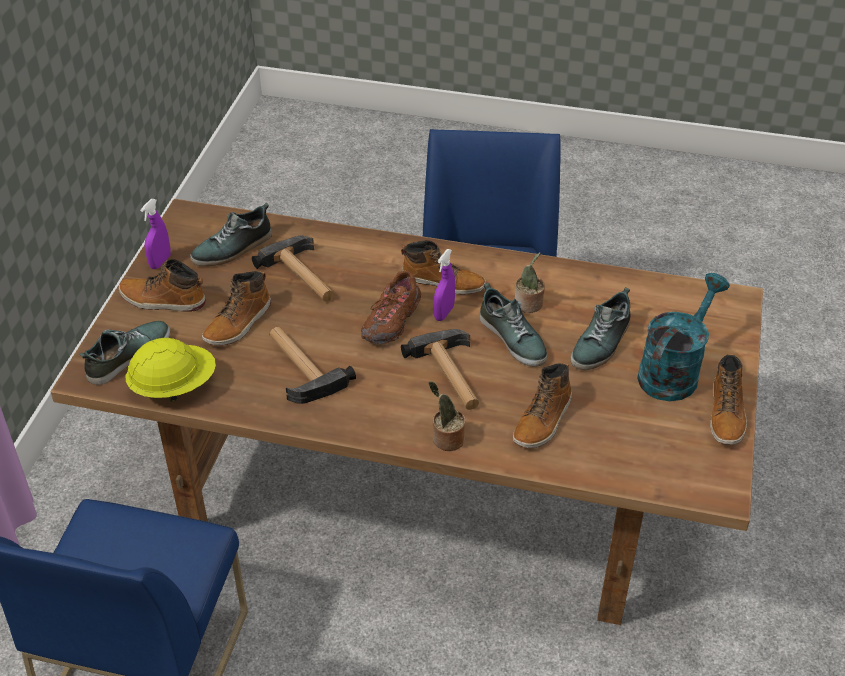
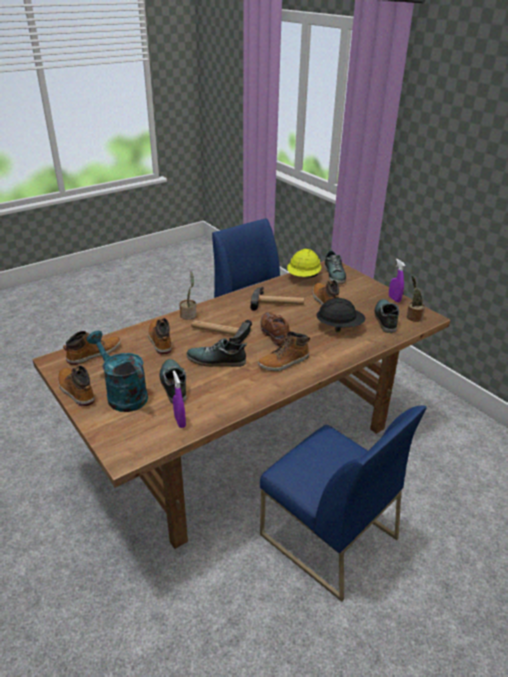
camera: 130 degrees right, 10 degrees down
boot [119,259,206,311] -> boot moved to [63,331,121,365]
hammer [252,236,334,301] -> black hard hat [316,298,365,332]
purple spray bottle [433,249,455,321] -> purple spray bottle moved to [173,371,186,428]
potted plant [515,252,545,313] -> potted plant moved to [407,276,425,322]
turquoise watering can [637,273,730,401] -> turquoise watering can turned 150 degrees clockwise [86,331,148,412]

